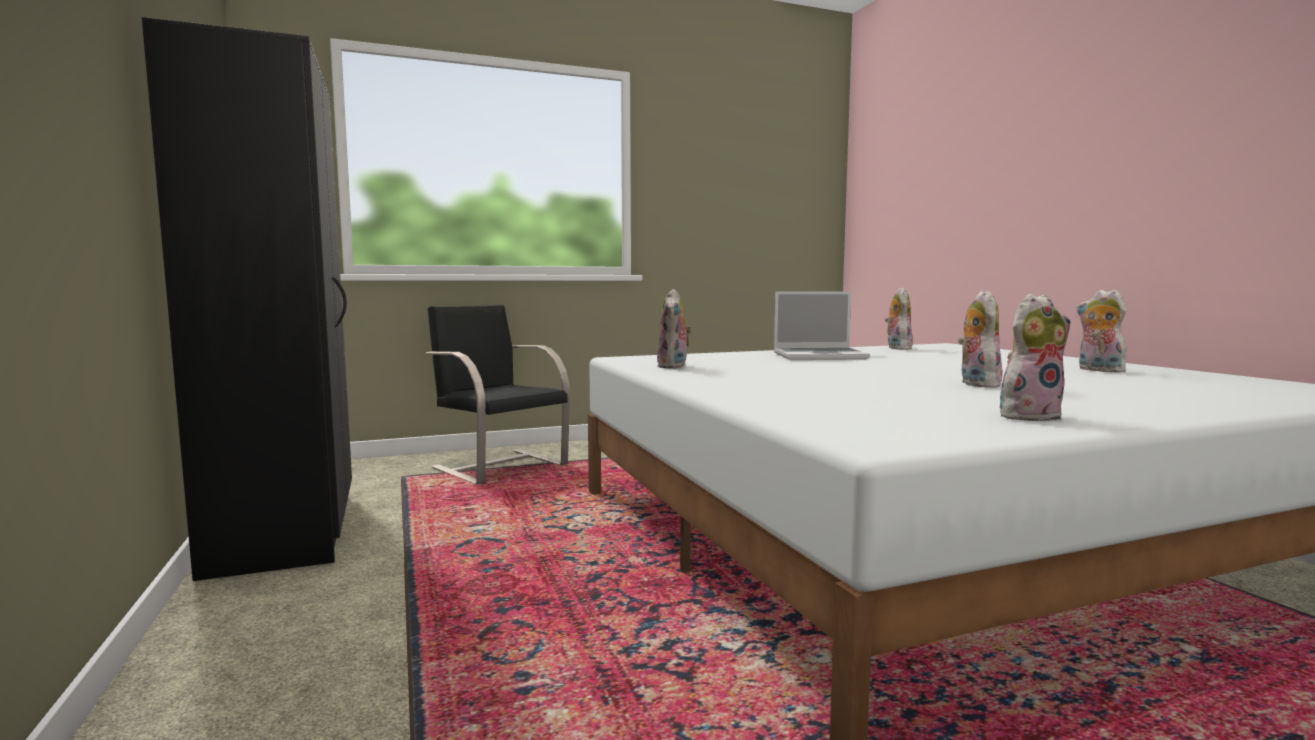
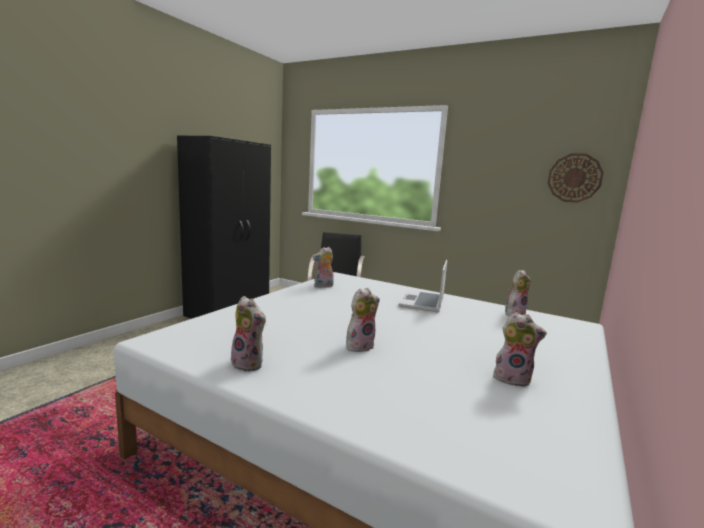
camera: 50 degrees right, 5 degrees up
laptop [774,292,870,360] -> laptop turned 60 degrees clockwise [399,260,447,312]
plush toy [1076,289,1129,372] -> plush toy turned 90 degrees clockwise [493,312,547,387]
none -> wall clock [548,153,604,203]

